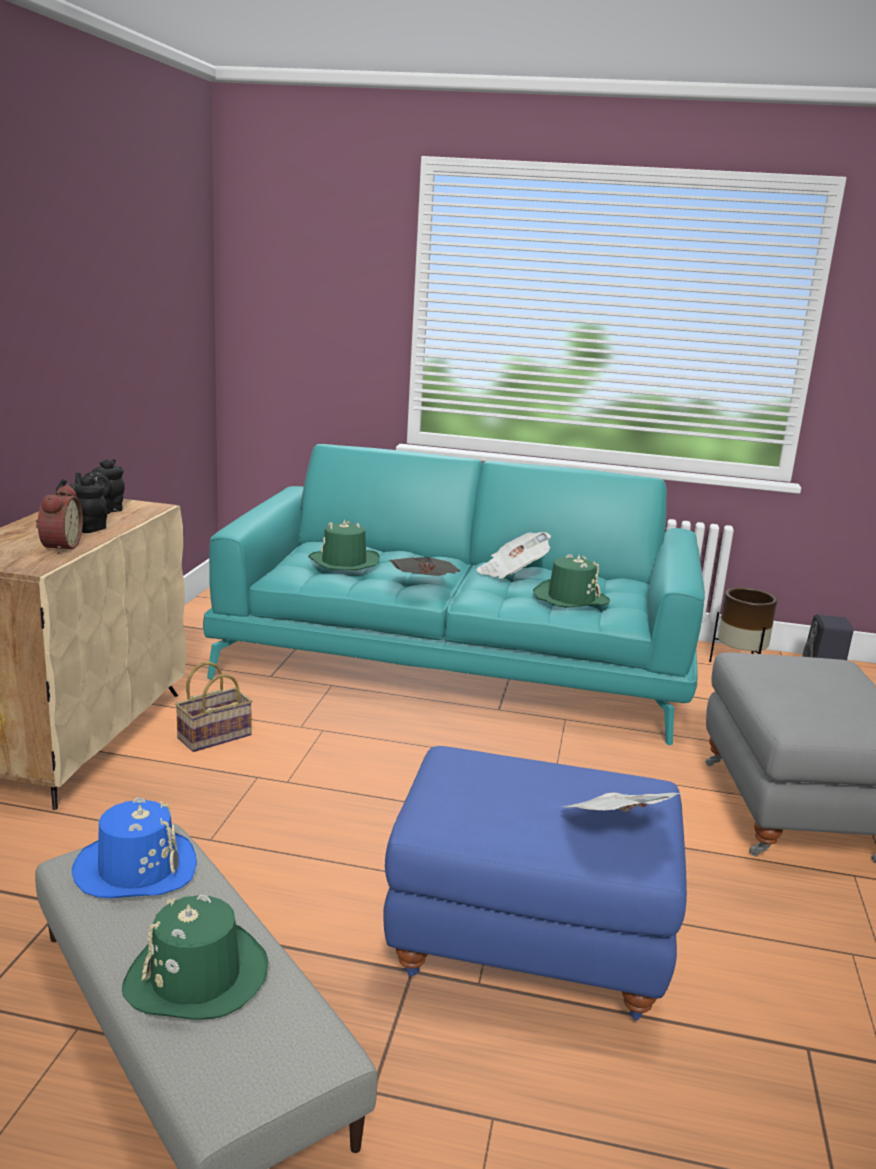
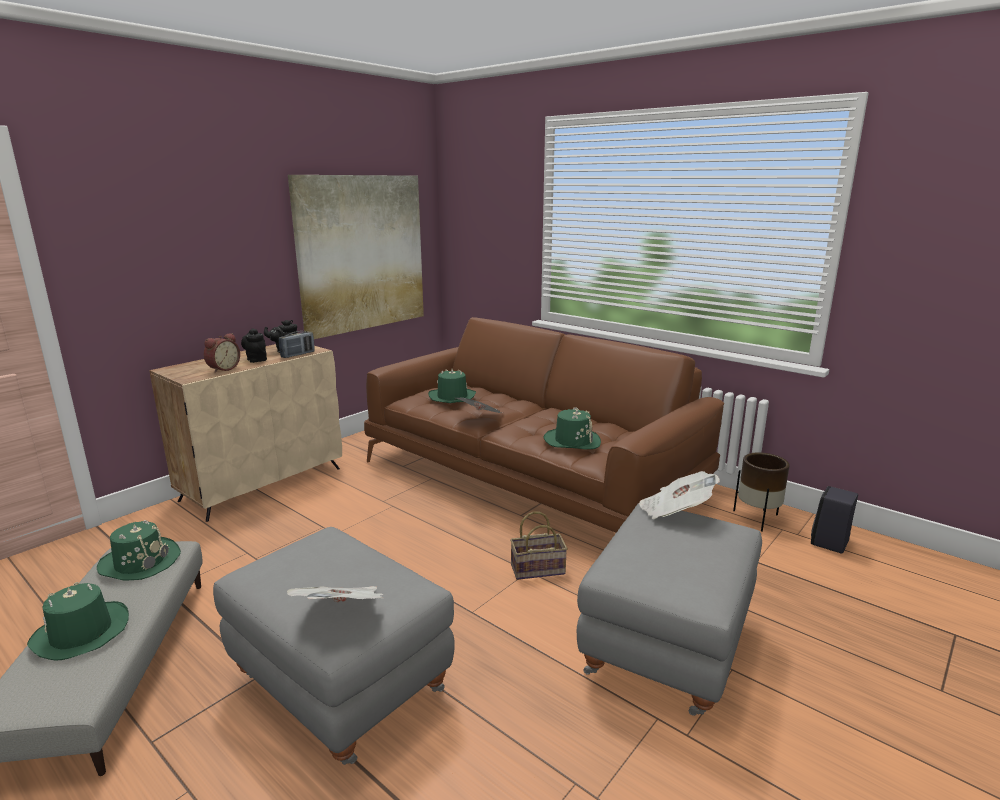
camera: 30 degrees right, 0 degrees up
blue hat [72,797,197,898] -> green hat [97,520,181,581]
basket [175,662,253,752] -> basket moved to [510,511,568,580]
turquoise sofa [203,444,705,745] -> brown sofa [364,317,724,533]
blue ottoman [383,746,687,1020] -> grey ottoman [213,527,455,765]
newspaper [477,532,551,579] -> newspaper moved to [639,471,720,519]
none -> radio [279,331,315,358]
none -> picture [288,175,424,339]

